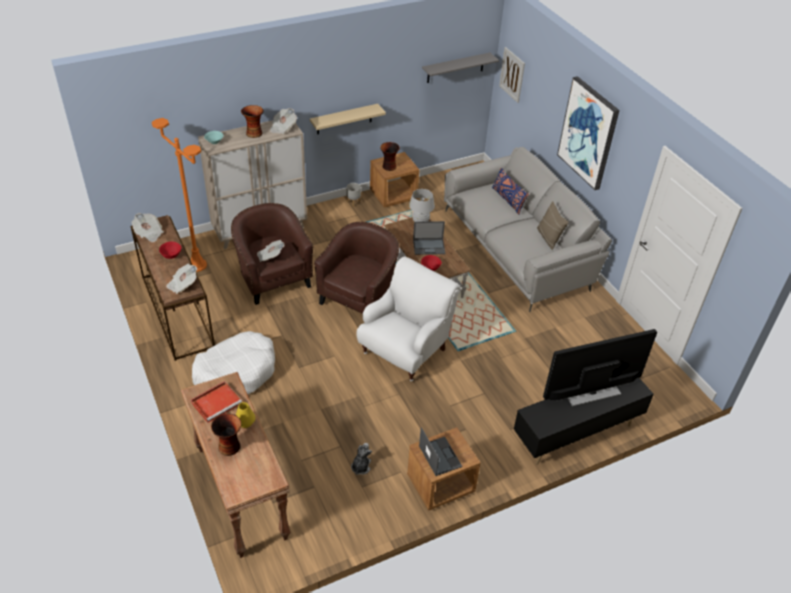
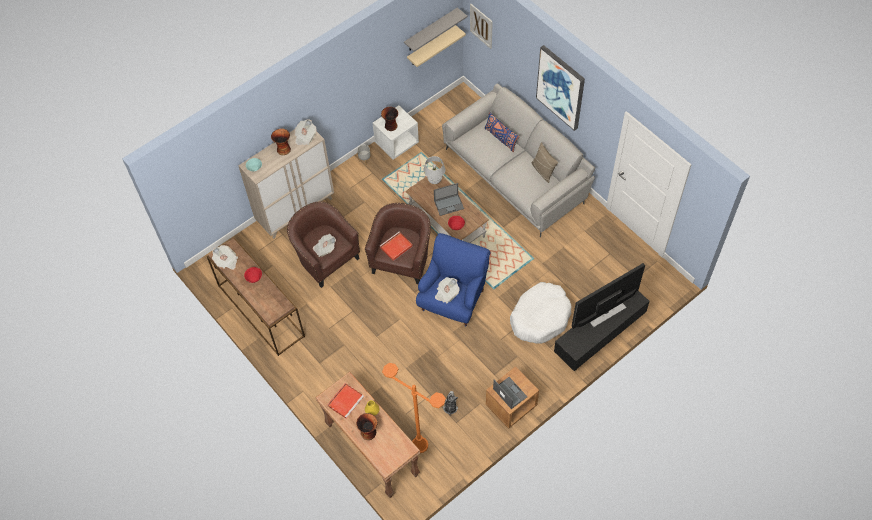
camera: 10 degrees left, 15 degrees up
orange floor lamp [152,118,207,272] -> orange floor lamp moved to [382,363,446,453]
newspaper [166,264,197,294] -> newspaper moved to [435,277,459,304]
white dog bed [192,331,275,394] -> white dog bed moved to [510,282,572,344]
beige shelf [310,104,386,134] -> beige shelf moved to [407,25,466,67]
white armchair [356,257,461,381] -> blue armchair [416,233,490,326]
brown nightstand [370,152,420,207] -> white nightstand [373,105,419,160]
none -> red tray [380,232,413,261]

